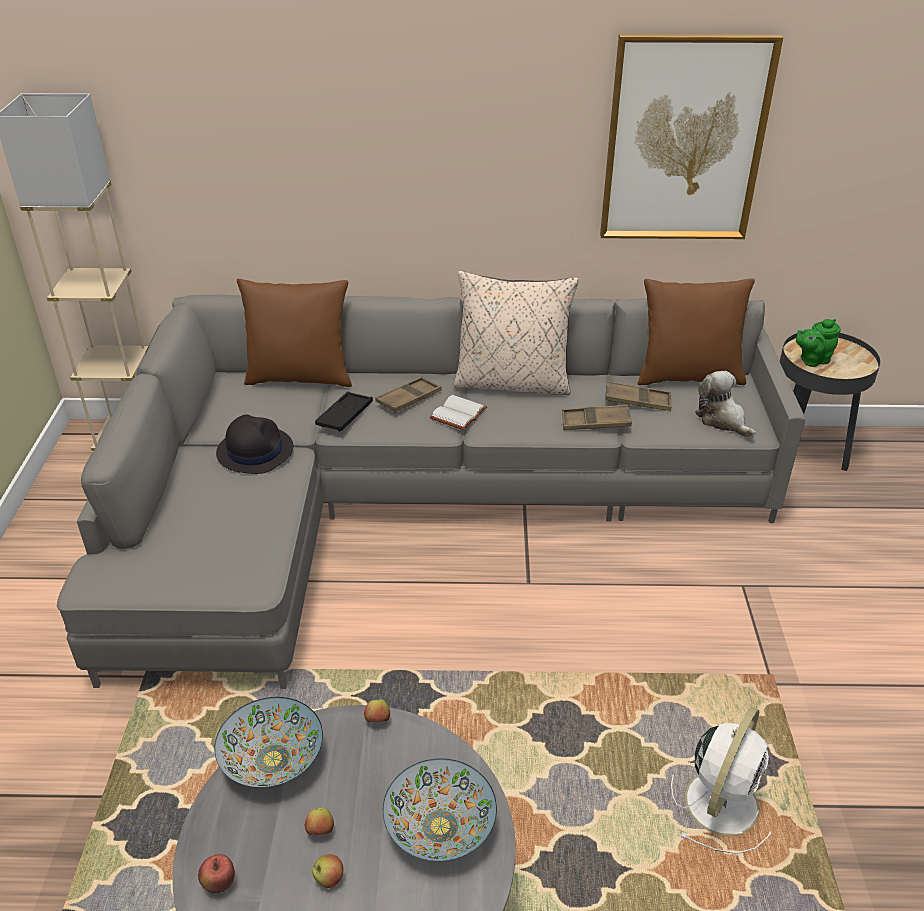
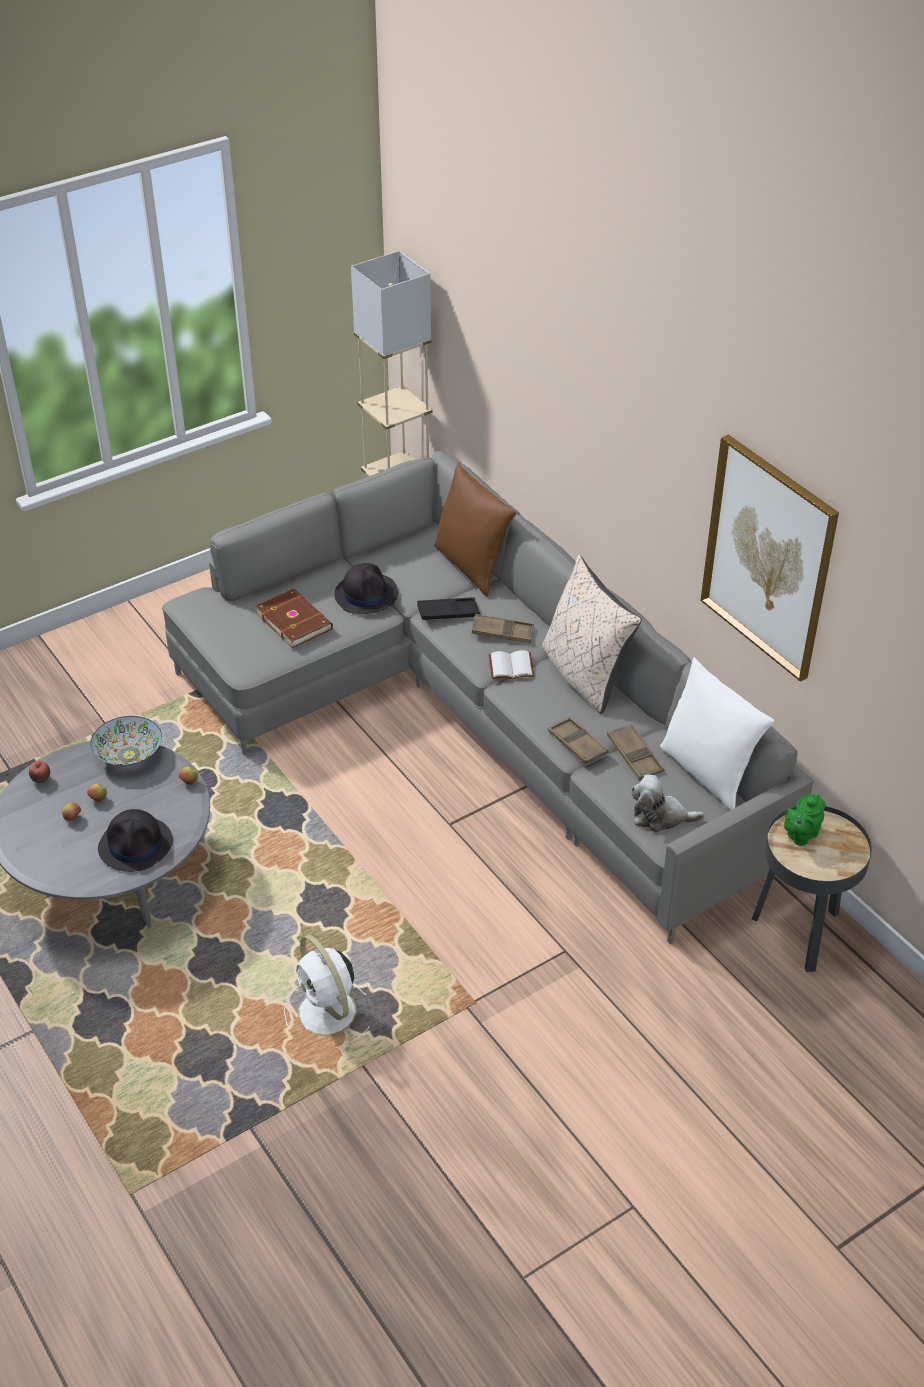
camera: 55 degrees right, 5 degrees up
bowl [383,758,497,861] -> black hat [98,809,173,872]
brown pillow [638,278,755,385] -> white pillow [660,657,774,810]
white fan [671,707,771,854] -> white fan turned 60 degrees clockwise [284,935,370,1048]
plush toy [695,371,756,438] -> plush toy turned 105 degrees counterclockwise [631,774,705,832]
green teapot [796,319,841,367] -> green teapot turned 75 degrees counterclockwise [784,794,826,846]
none -> brown book [255,589,333,648]

